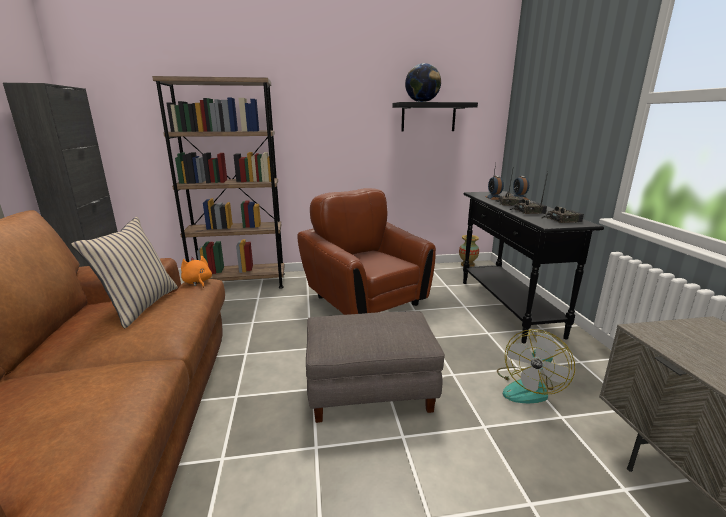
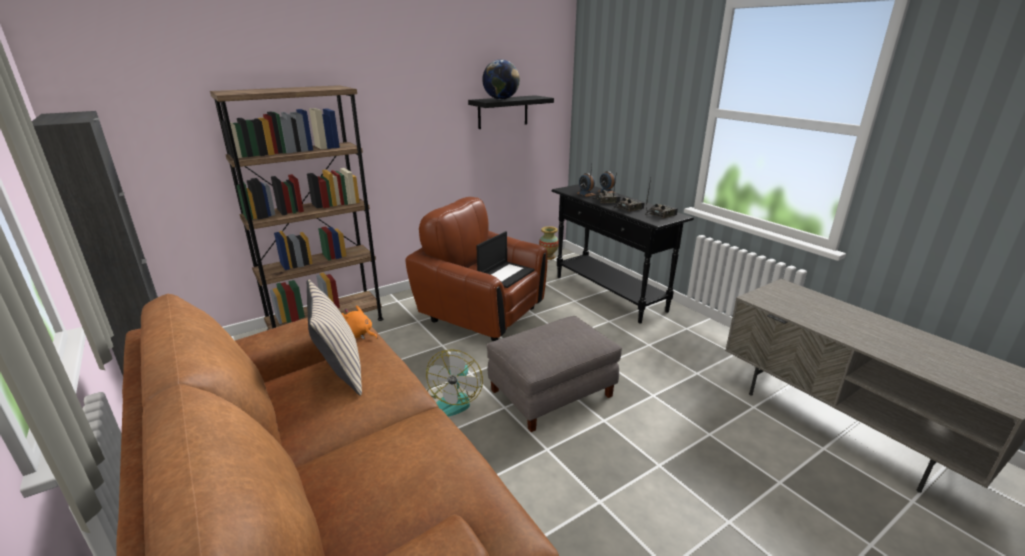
camera: 25 degrees left, 5 degrees up
fan [497,329,575,403] -> fan moved to [426,349,483,417]
none -> laptop [477,231,535,288]

